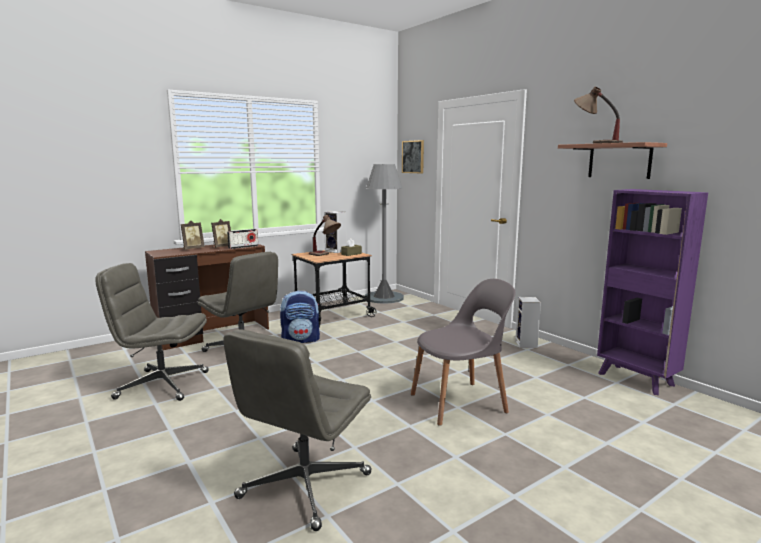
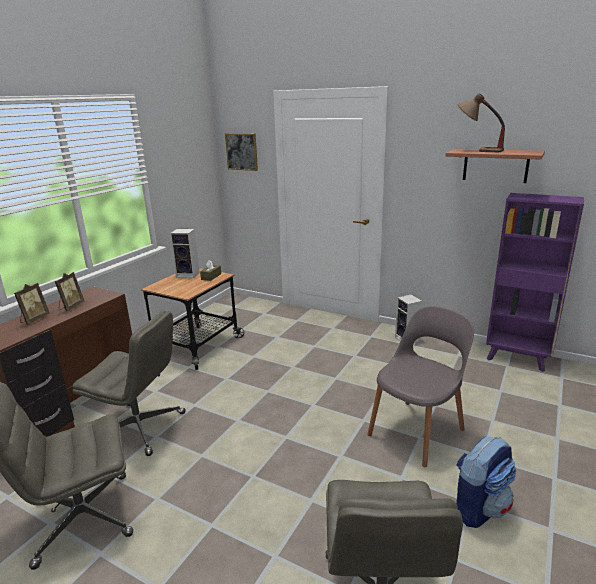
camera: 25 degrees left, 10 degrees up
radio [227,229,258,249] -> none
backpack [280,291,320,343] -> backpack moved to [456,436,516,528]
table lamp [309,215,341,256] -> none
grey floor lamp [365,164,404,304] -> none

